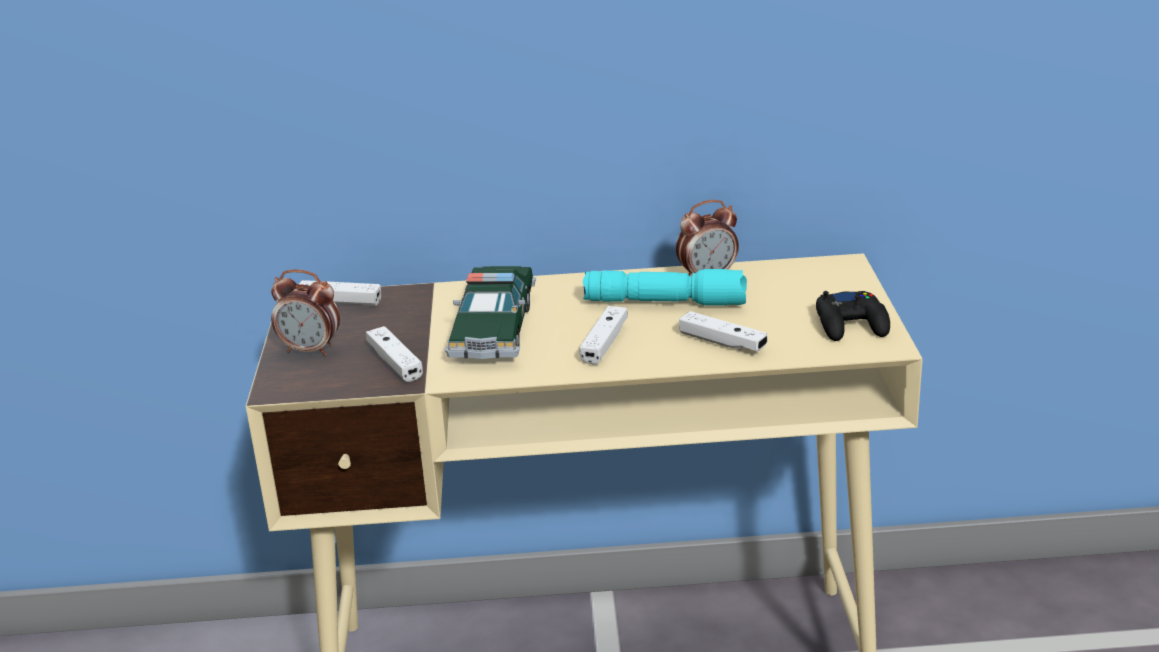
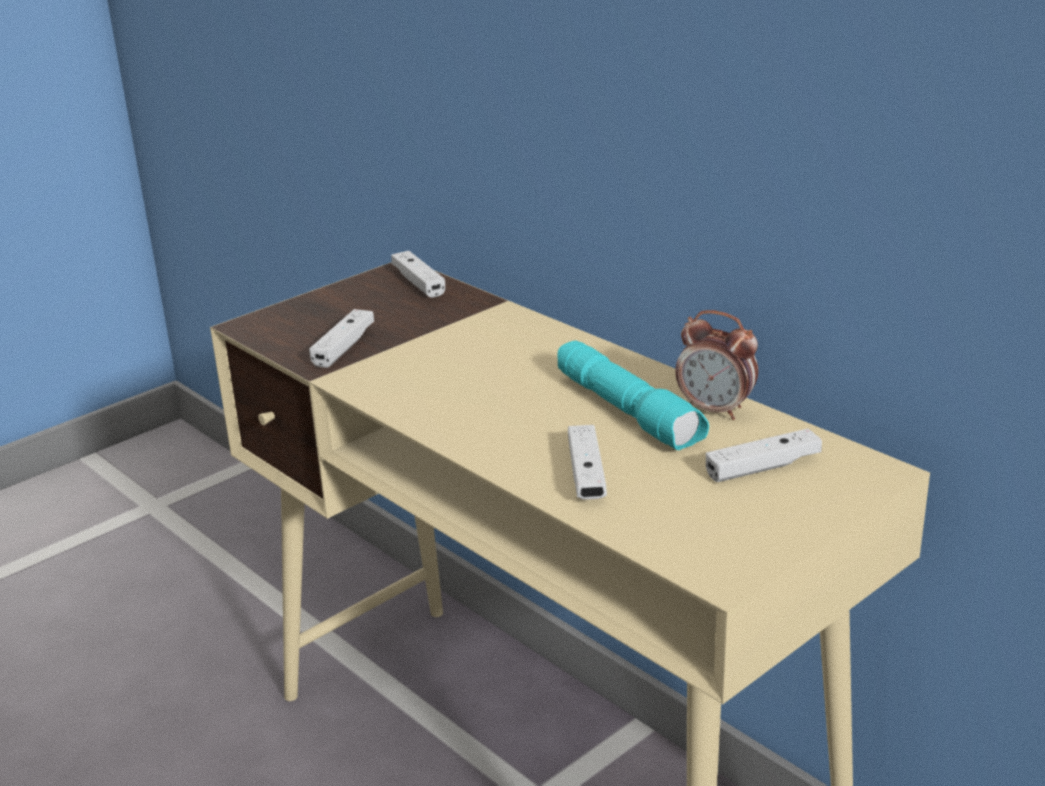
camera: 50 degrees right, 0 degrees up
alarm clock [271,269,340,356] -> none
toy car [445,266,536,359] -> none
white game controller [579,306,628,364] -> white game controller moved to [706,429,822,482]
black game controller [816,291,890,341] -> none

